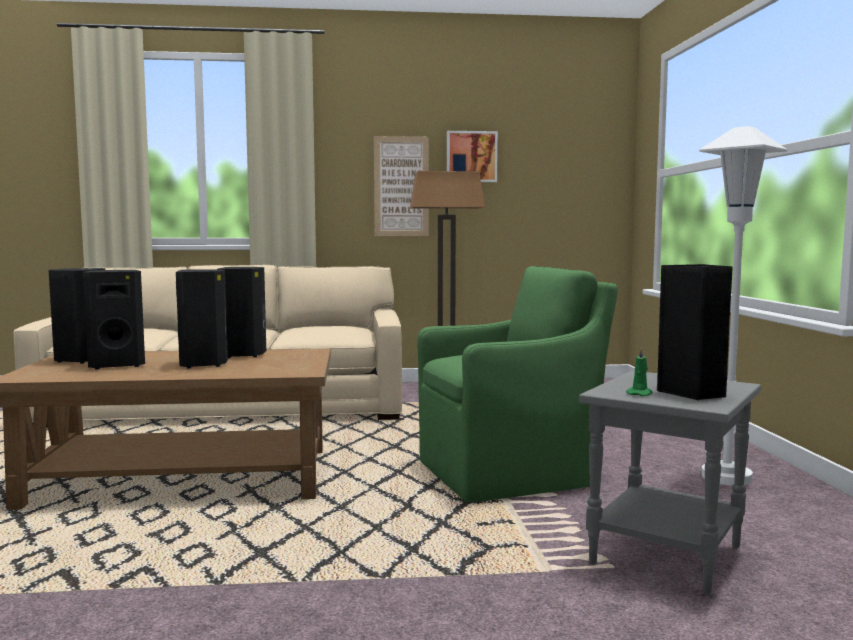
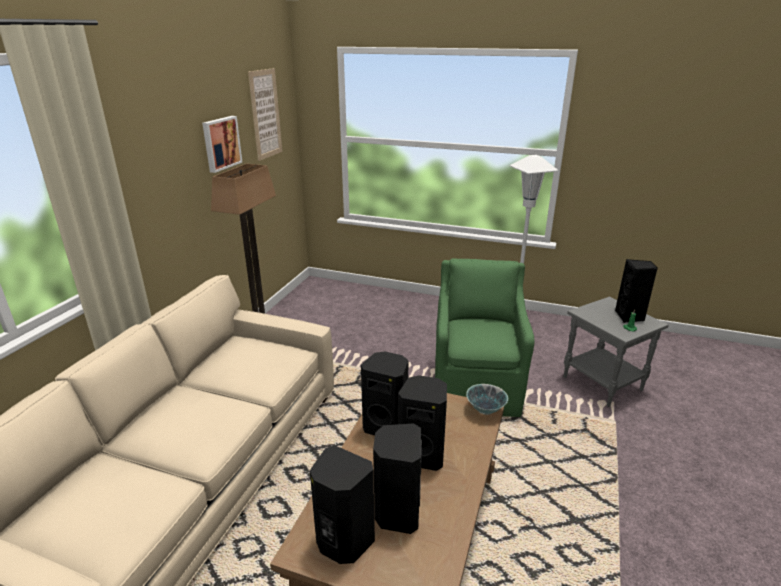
camera: 65 degrees left, 20 degrees up
picture [374,136,429,236] -> picture moved to [248,68,282,161]
none -> bowl [466,384,508,415]

